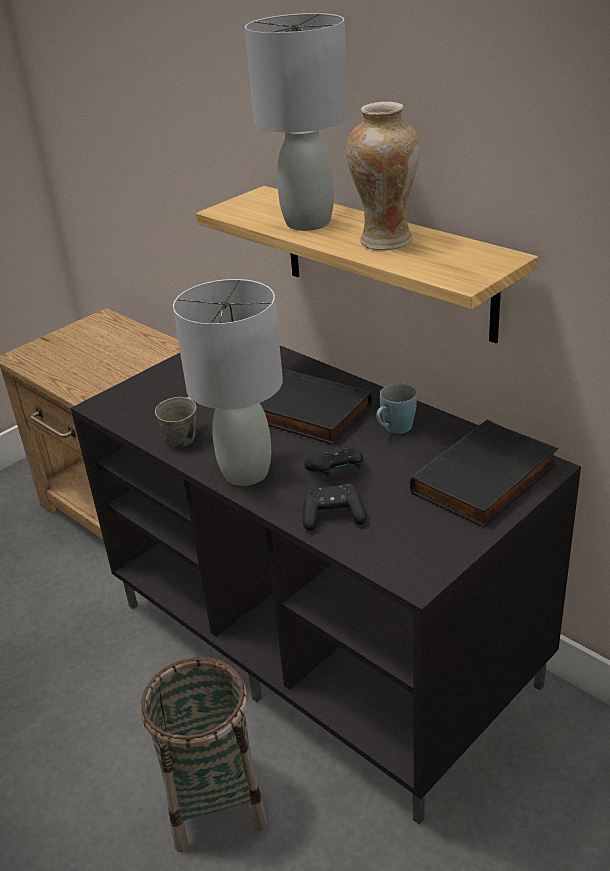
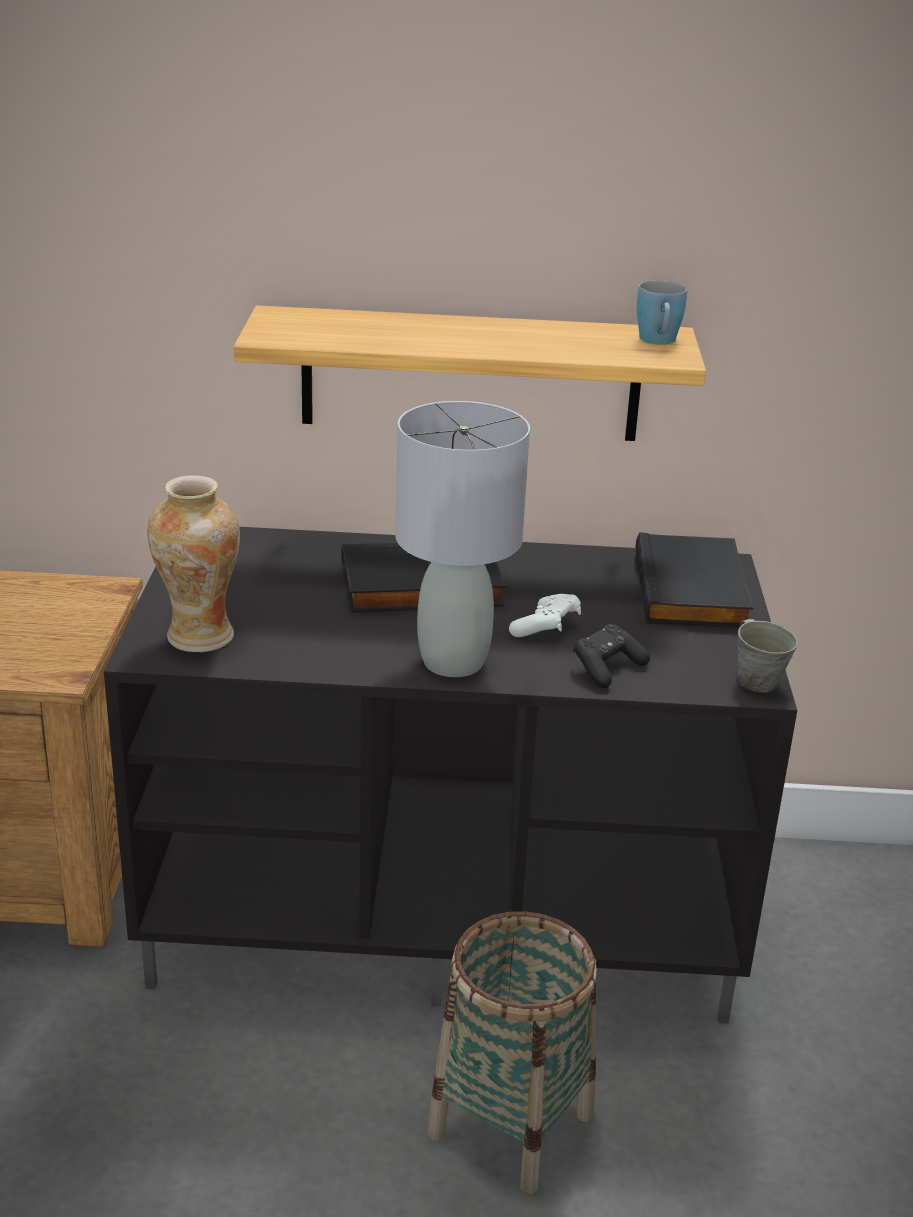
camera: 45 degrees left, 5 degrees down
grey mug [155,396,198,447] -> grey mug moved to [737,619,798,693]
grey table lamp [245,13,348,231] -> none
black game controller [304,447,363,477] -> white game controller [509,594,581,637]
vase [347,102,420,250] -> vase moved to [147,475,240,652]
blue mug [376,383,417,434] -> blue mug moved to [637,280,687,345]

